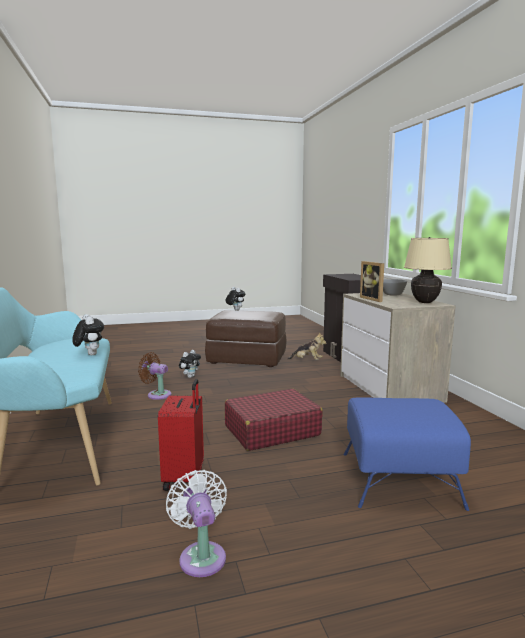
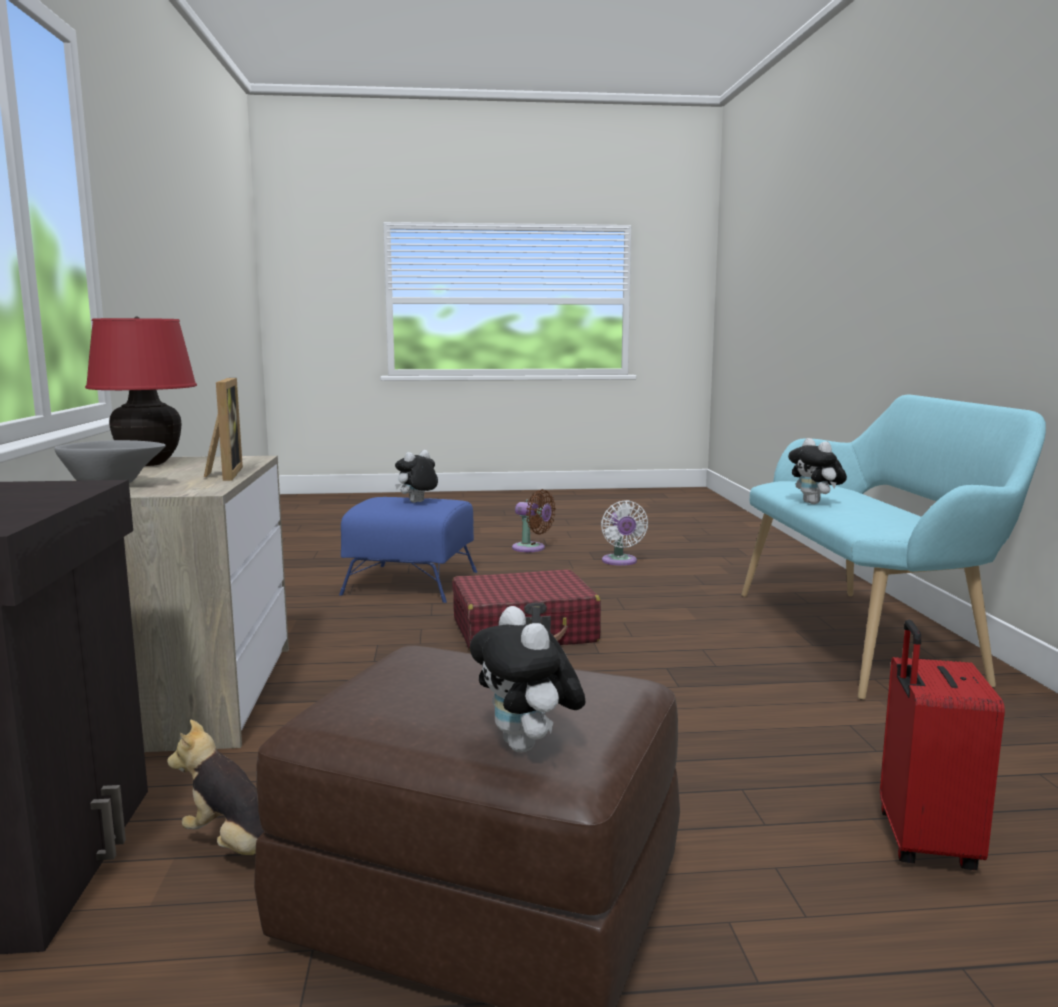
camera: 170 degrees left, 0 degrees up
brown fan [138,352,171,400] -> brown fan moved to [512,489,556,552]
red suitcase [158,379,204,491] -> red suitcase moved to [880,620,1005,870]
plush toy [179,350,201,378] -> plush toy moved to [395,450,438,503]
beige table lamp [404,237,452,303] -> red table lamp [85,316,197,466]

